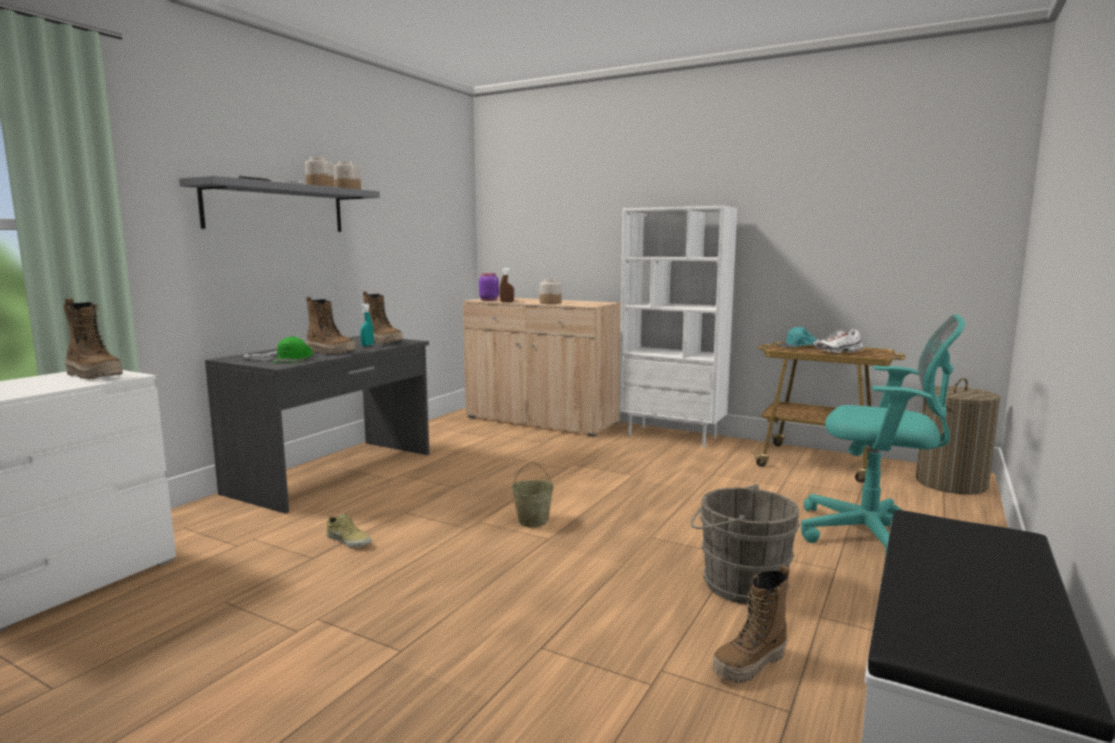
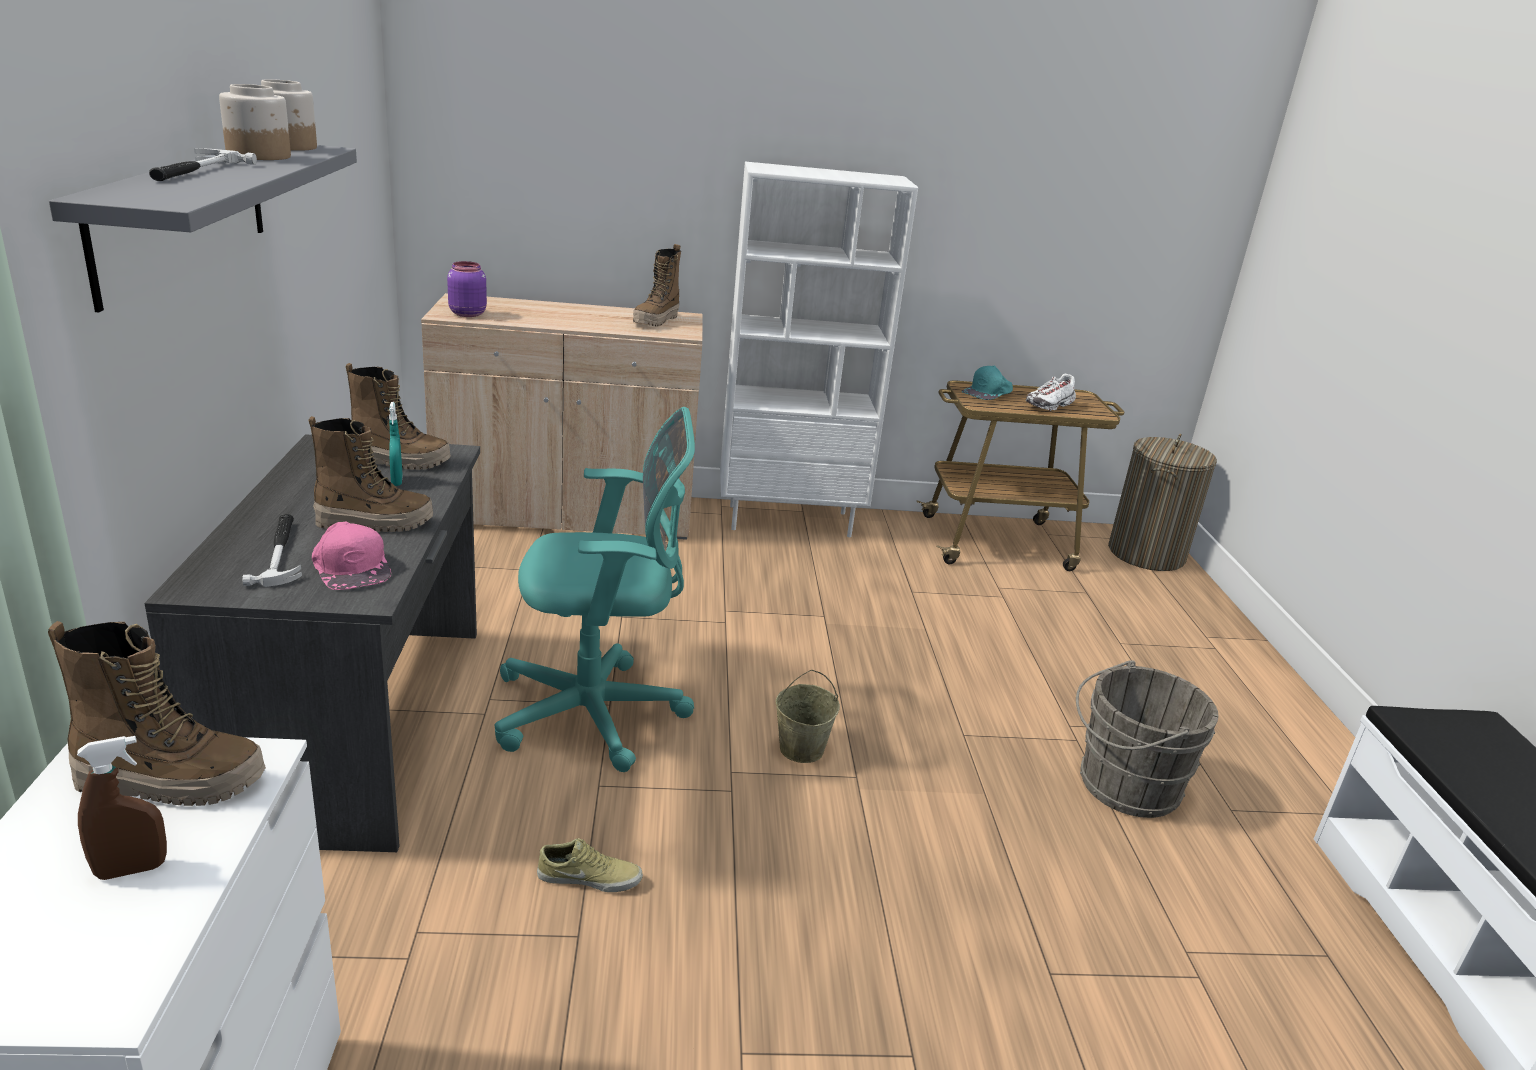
camera: 35 degrees left, 15 degrees up
green cap [272,336,313,363] -> pink cap [312,521,391,590]
brown spray bottle [499,268,514,302] -> brown spray bottle moved to [77,736,167,880]
jar [540,279,561,304] -> none
boot [713,565,790,683] -> boot moved to [633,244,681,327]
turquoise office chair [801,314,965,556] -> turquoise office chair moved to [495,407,695,772]

